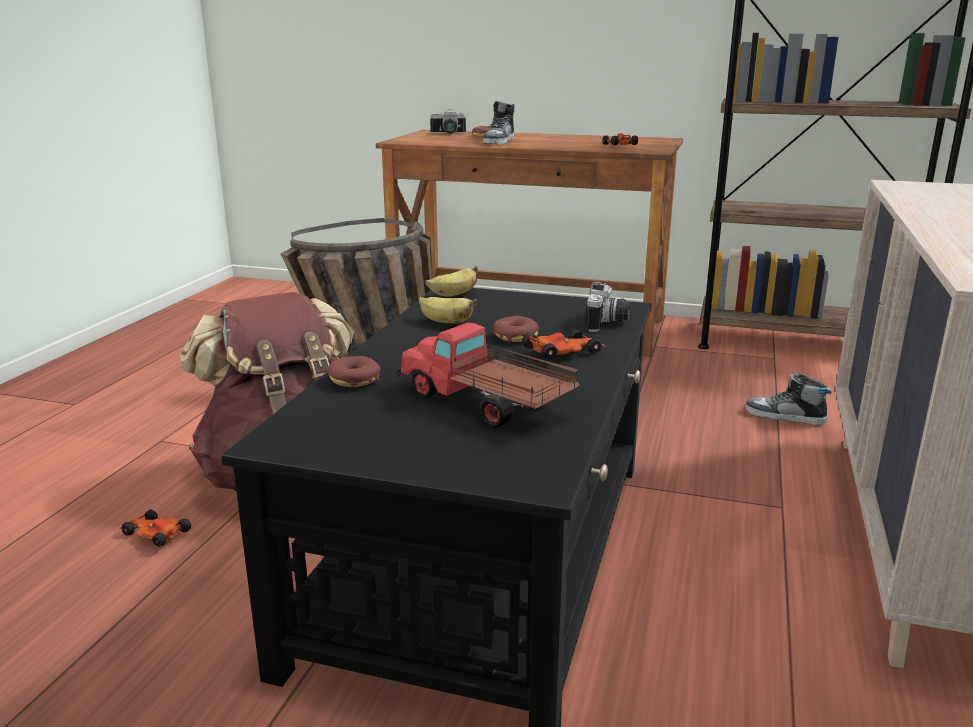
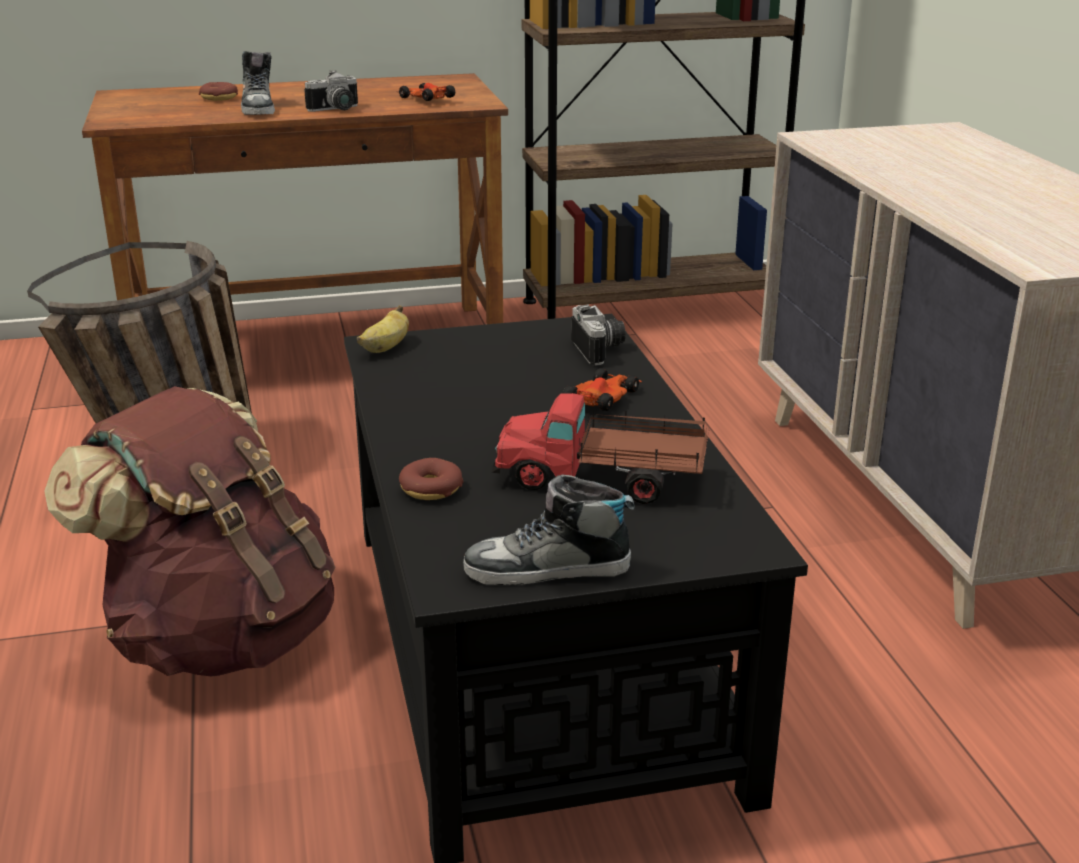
camera: 30 degrees left, 5 degrees up
toy car [118,510,191,547] -> none
banana [419,297,477,323] -> none
camera [430,108,466,134] -> camera moved to [304,70,358,112]
donut [493,316,539,342] -> none
shoe [745,373,832,425] -> shoe moved to [463,475,635,585]

